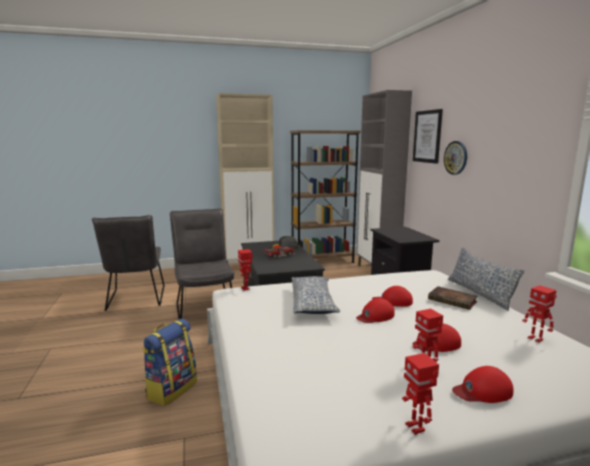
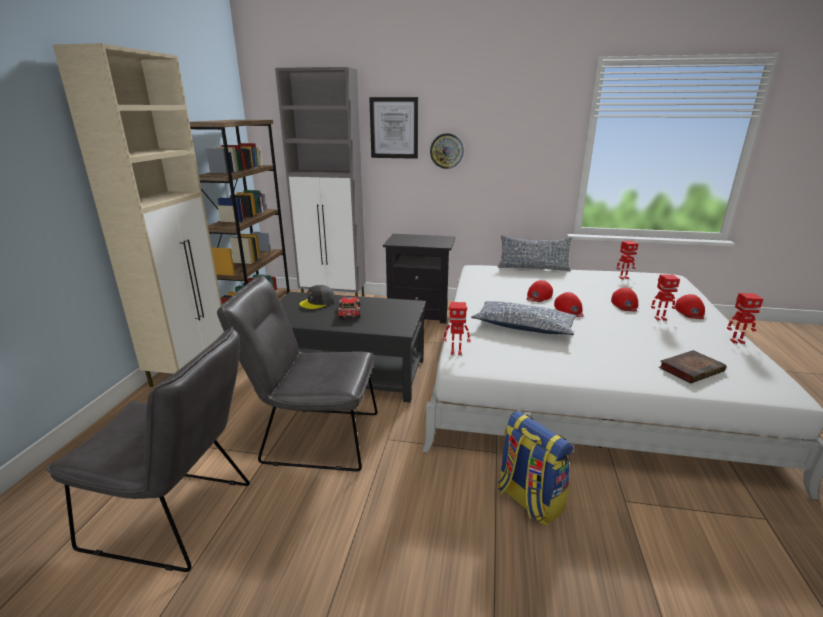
camera: 65 degrees left, 10 degrees up
book [428,286,478,310] -> book moved to [658,350,726,384]

